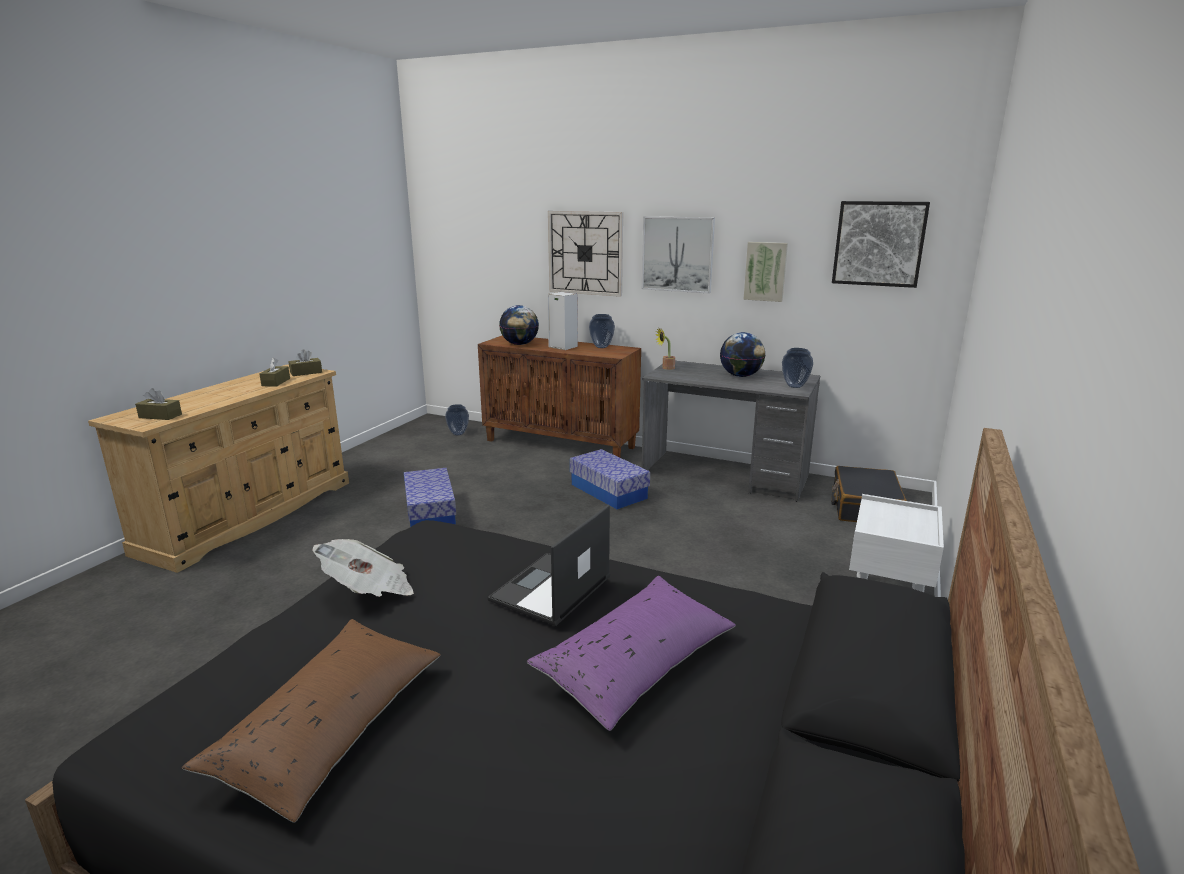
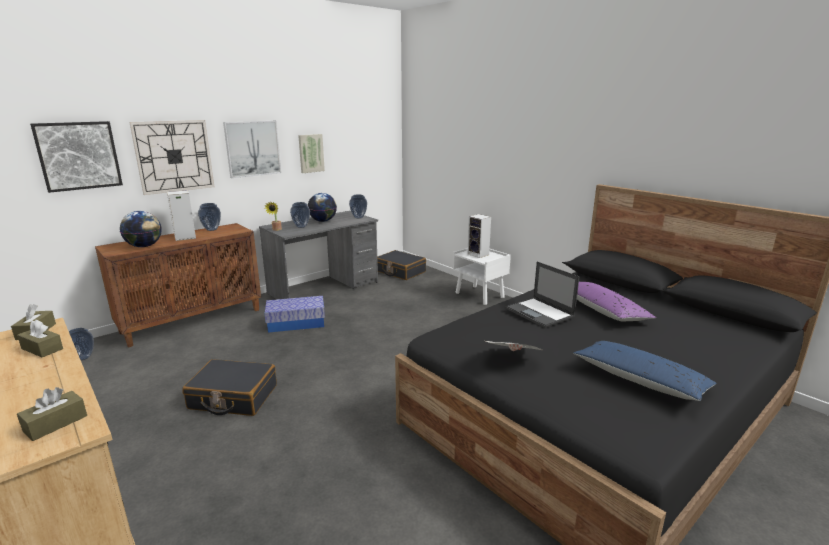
camera: 65 degrees left, 0 degrees up
brown pillow [182,619,441,823] -> blue pillow [573,341,716,401]
storage box [404,468,456,527] -> black suitcase [182,359,277,416]
picture [832,201,930,288] -> picture moved to [30,121,123,193]
none -> vase [290,202,310,228]
none -> speaker [467,214,491,258]

